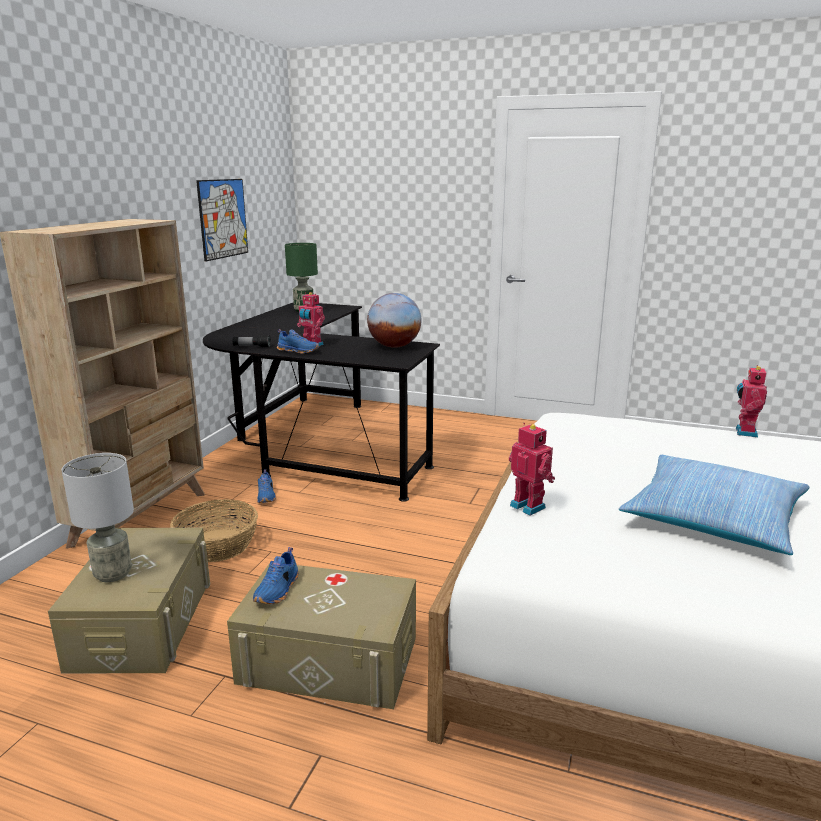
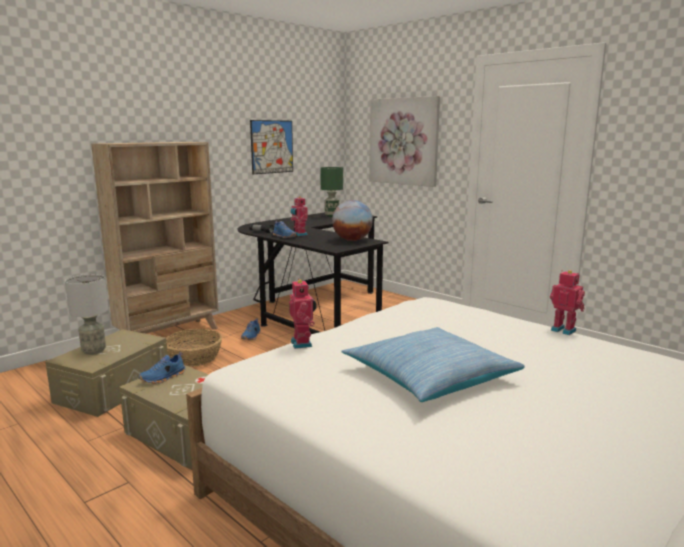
camera: 25 degrees right, 5 degrees down
toy robot [736,365,767,437] -> toy robot turned 90 degrees clockwise [550,270,585,335]
none -> picture [369,96,440,187]

